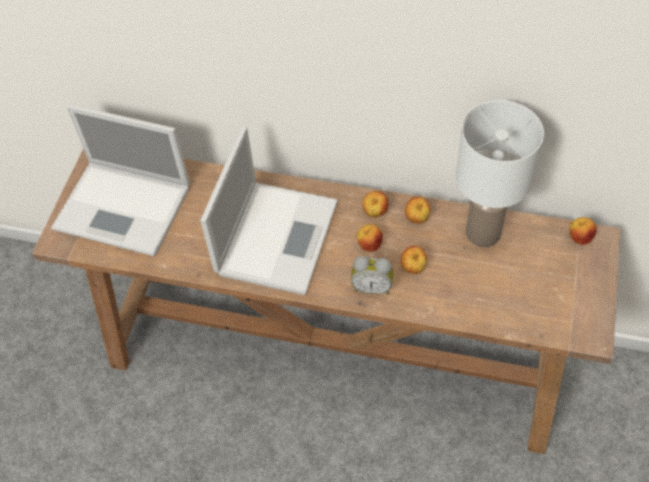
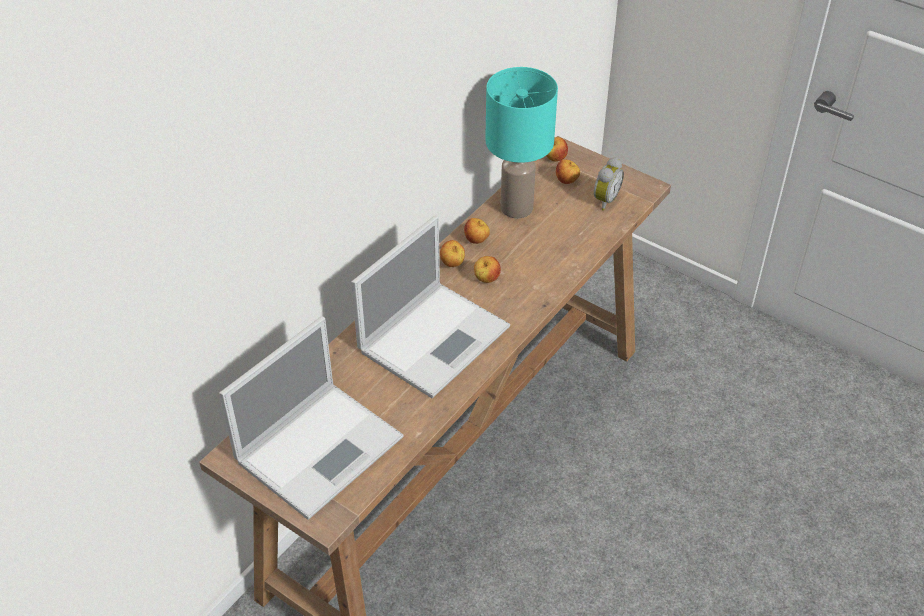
camera: 70 degrees left, 10 degrees down
laptop [200,126,338,295] -> laptop turned 90 degrees clockwise [351,216,510,398]
alarm clock [351,256,393,295] -> alarm clock moved to [594,157,624,211]
apple [401,246,427,274] -> apple moved to [556,159,580,184]
white table lamp [456,100,544,247] -> turquoise table lamp [485,67,558,218]

